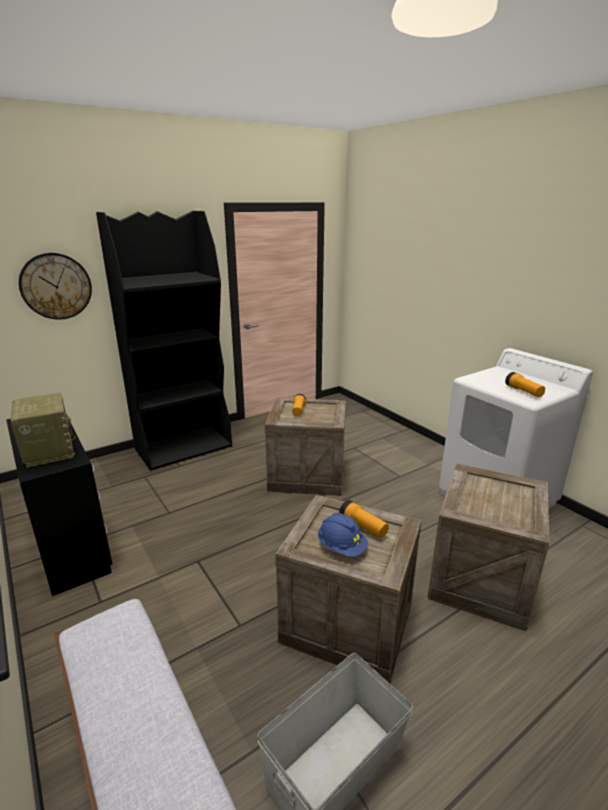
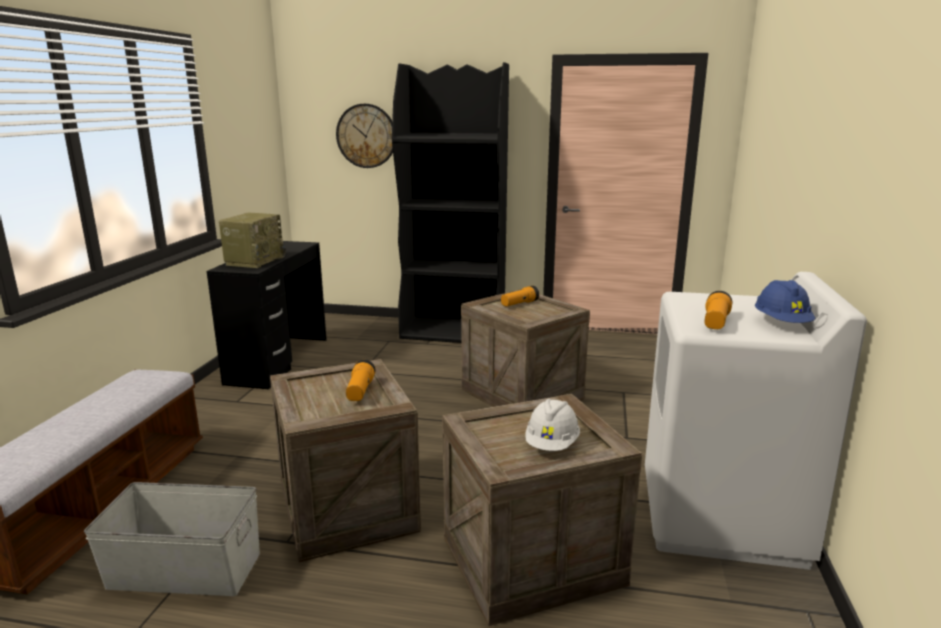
camera: 45 degrees right, 5 degrees down
blue hard hat [318,513,368,557] -> blue hard hat moved to [755,280,816,323]
none -> white hard hat [525,399,580,451]

